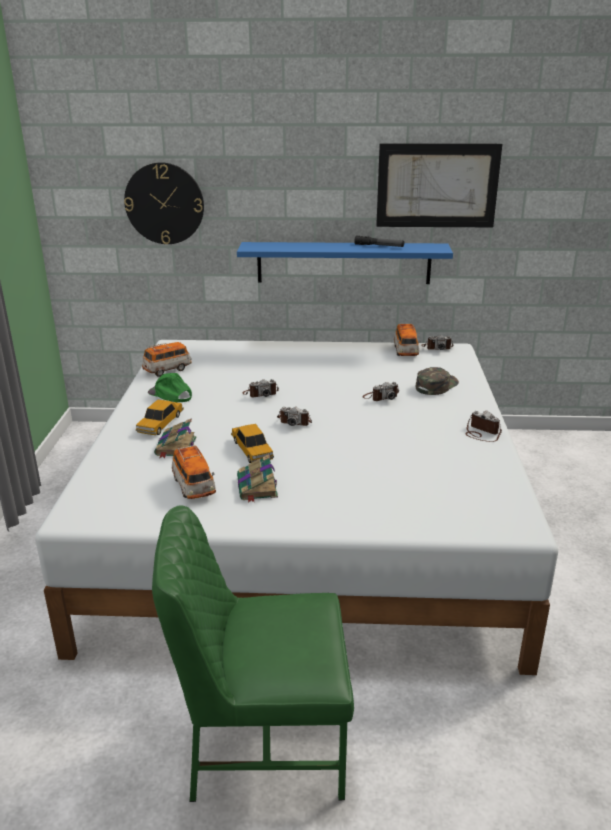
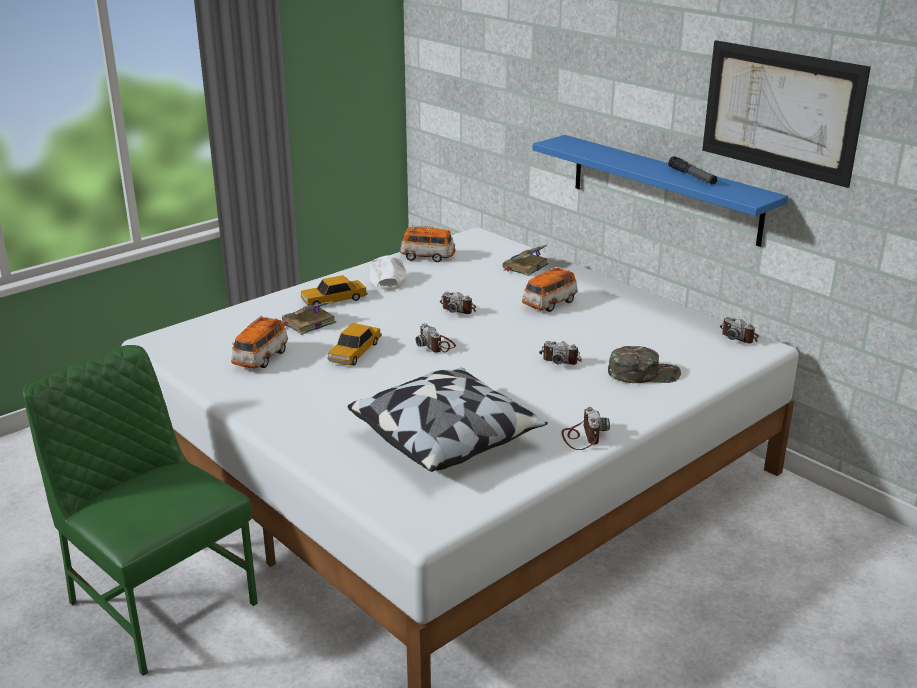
camera: 45 degrees right, 0 degrees up
wall clock [124,162,204,244] -> none
green cap [148,373,192,402] -> white cap [370,255,407,290]
book [237,454,278,503] -> book moved to [503,245,549,276]
toy car [394,323,420,356] -> toy car moved to [522,266,578,312]
none -> pillow [347,368,548,472]

